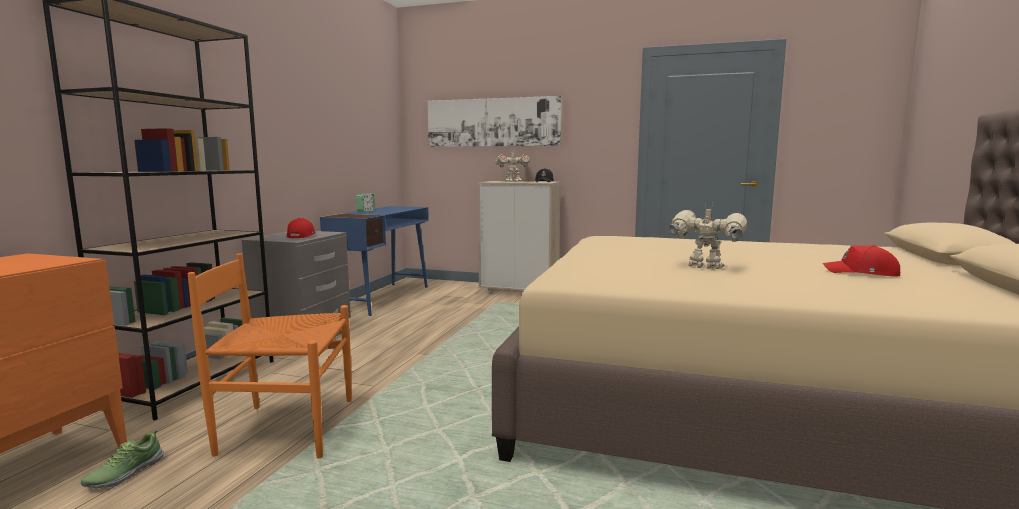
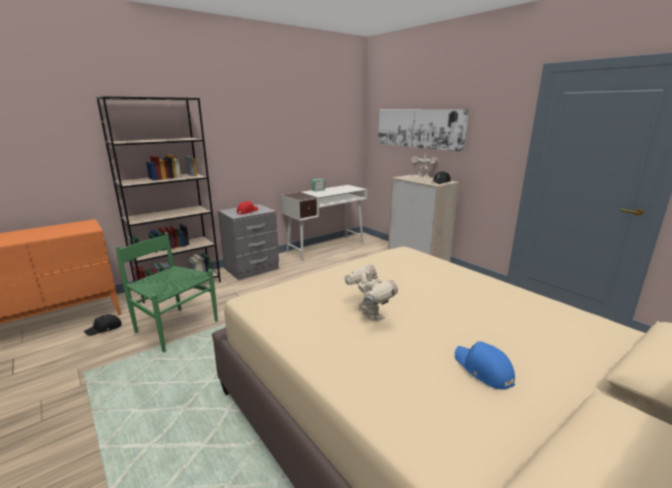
camera: 35 degrees right, 10 degrees up
shoe [81,430,164,488] -> black cap [84,314,122,336]
orange chair [188,253,352,458] -> green chair [116,232,218,352]
blue desk [320,206,429,316] -> white desk [281,185,367,261]
red cap [823,245,901,276] -> blue cap [455,341,515,390]

